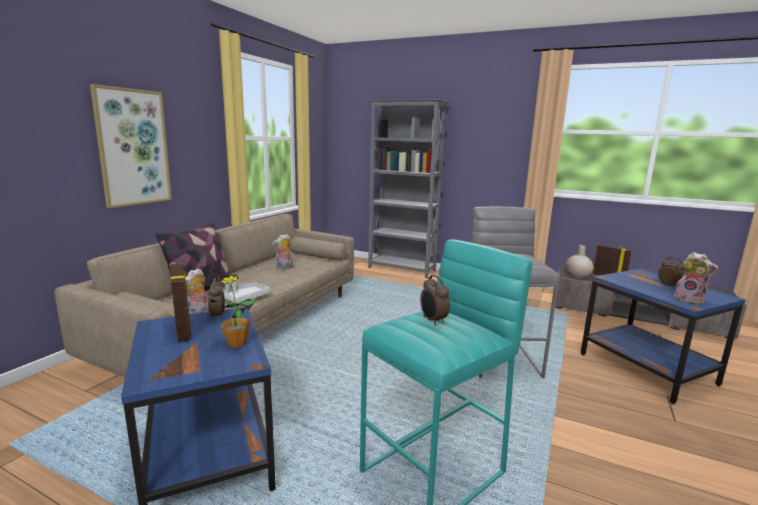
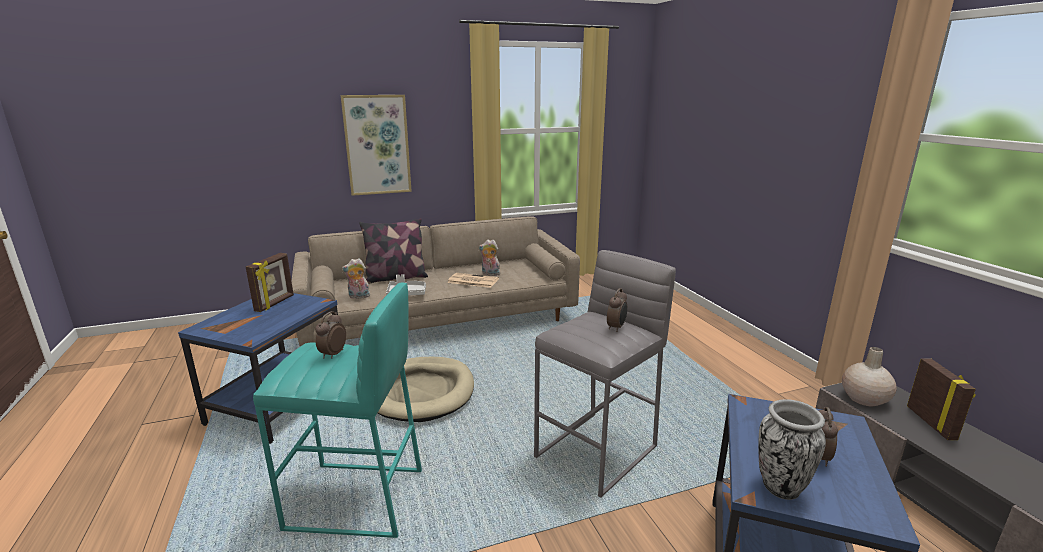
camera: 45 degrees right, 5 degrees up
alarm clock [208,278,225,319] -> alarm clock moved to [607,288,627,332]
potted plant [211,275,256,348] -> none
grey bookcase [368,99,449,278] -> none
plush toy [673,252,719,305] -> vase [759,399,826,500]
none -> beige dog bed [378,357,474,422]
none -> newspaper [447,273,499,288]

